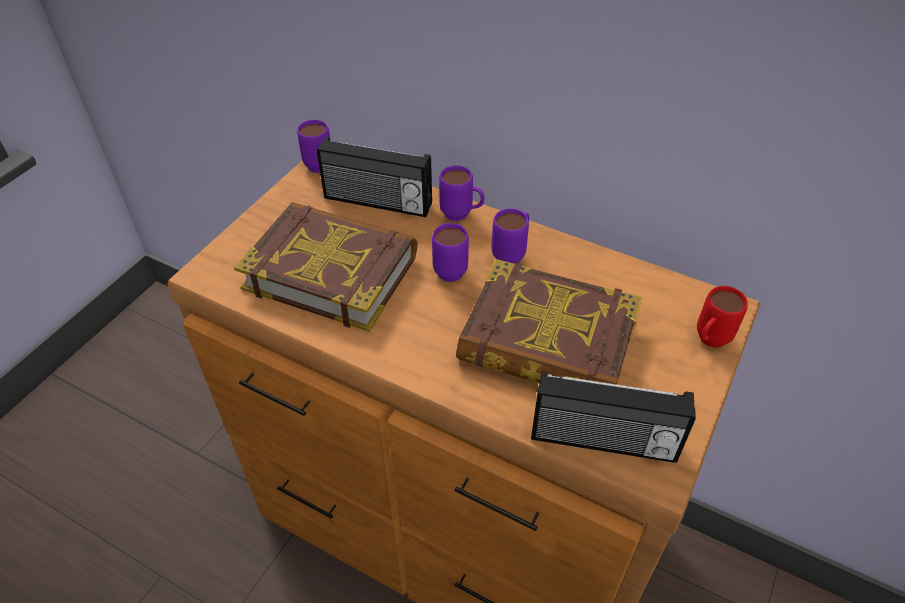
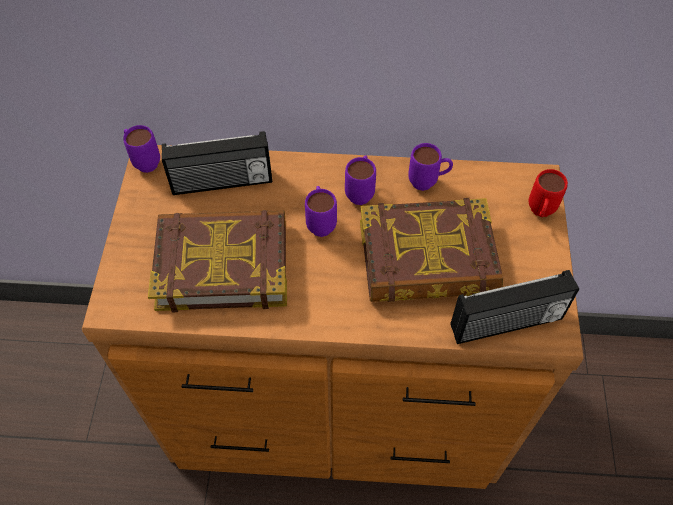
camera: 25 degrees left, 10 degrees up
purple mug [439,165,485,221] -> purple mug moved to [408,143,453,191]

